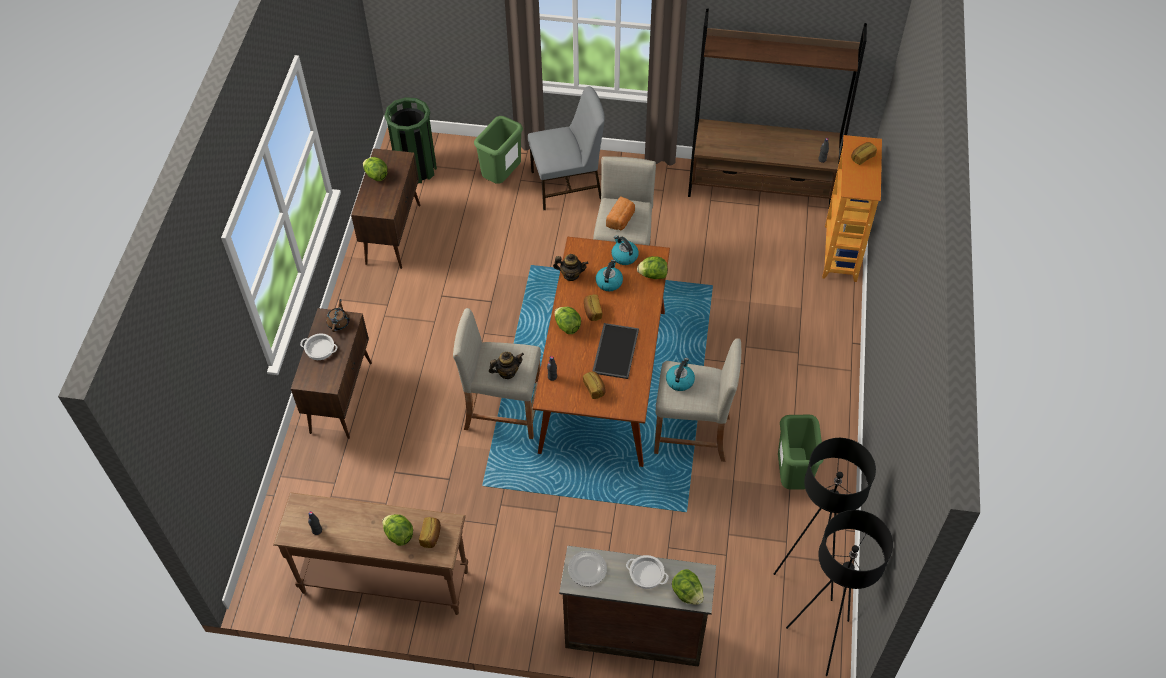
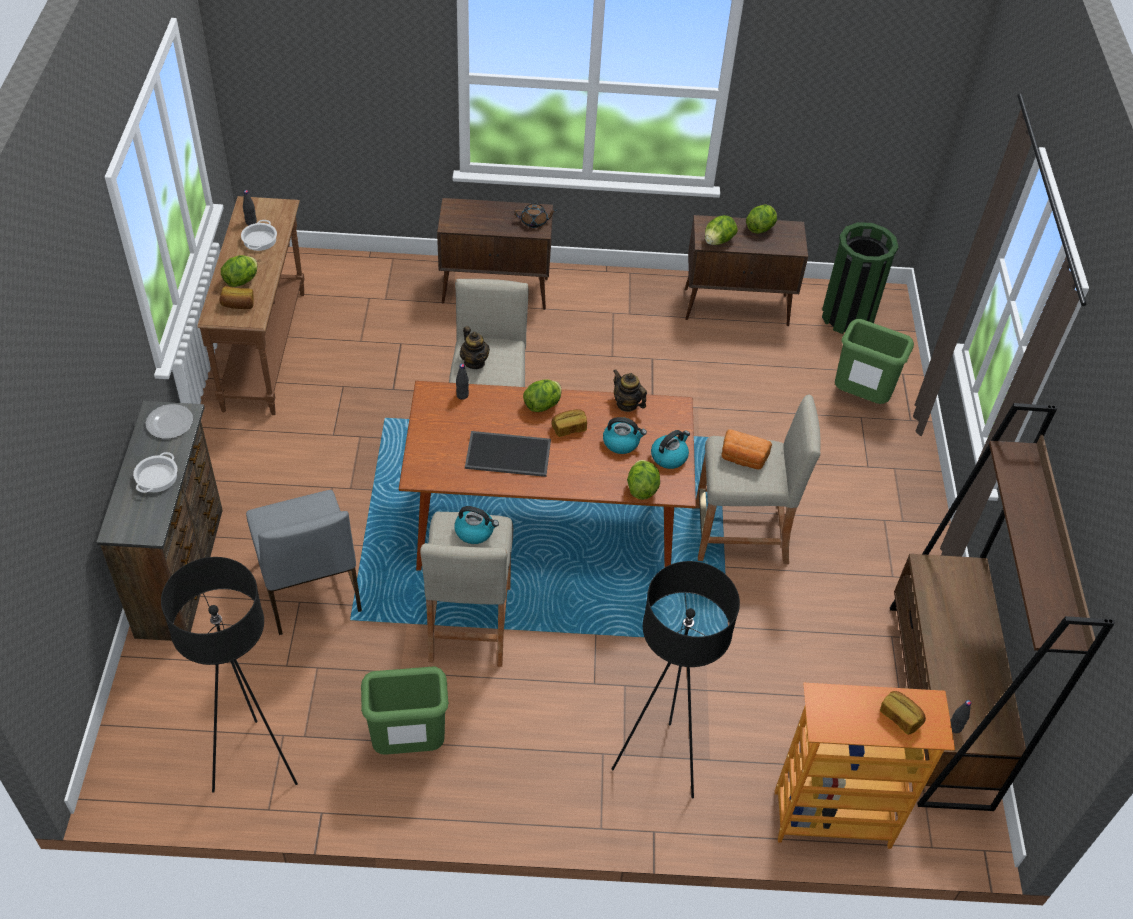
camera: 80 degrees right, 5 degrees down
cooking pot [300,333,337,360] -> cooking pot moved to [241,220,277,251]
grey chair [528,86,605,210] -> grey chair moved to [246,490,362,635]
teapot [553,254,588,281] -> teapot turned 135 degrees clockwise [613,369,647,412]
bread [583,371,606,399] -> none
lettuce [672,569,704,605] -> lettuce moved to [705,215,738,245]
black floor lamp [786,510,893,676] -> black floor lamp moved to [611,561,740,799]

